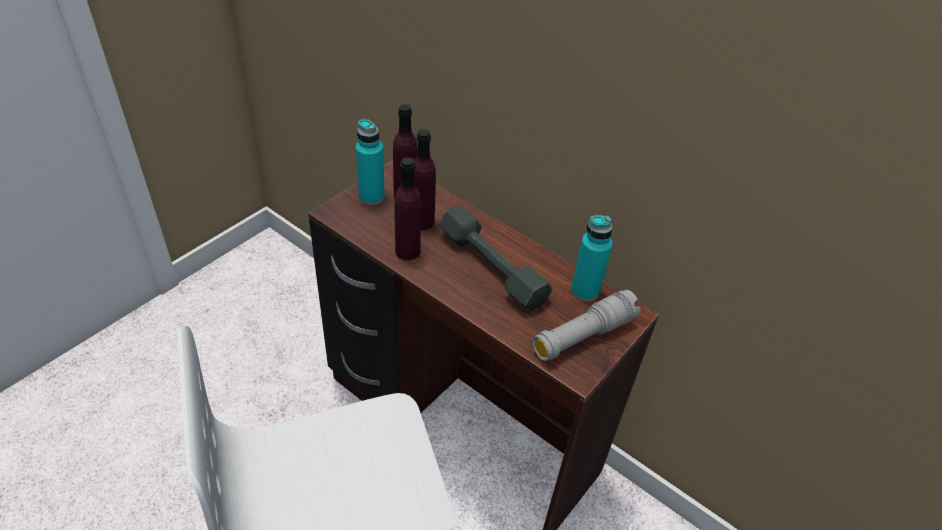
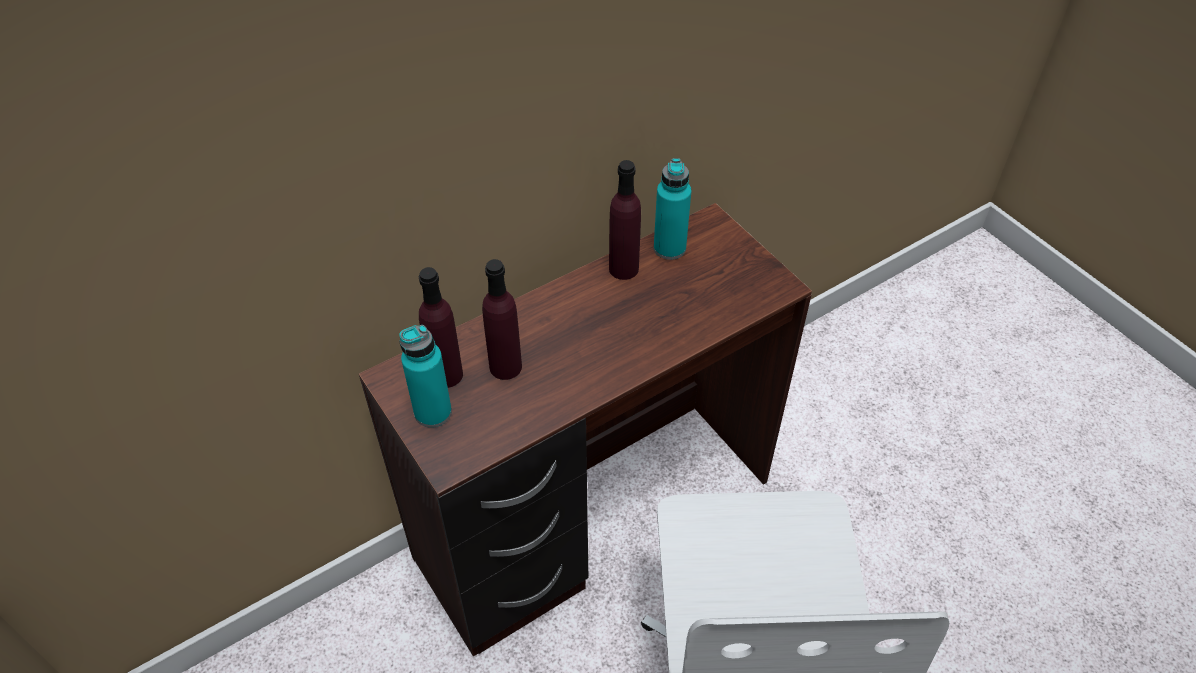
camera: 70 degrees left, 5 degrees up
purple bottle [395,157,421,260] -> purple bottle moved to [609,160,641,280]
grey dumbbell [439,205,553,311] -> none
grey flashlight [532,290,641,361] -> none

